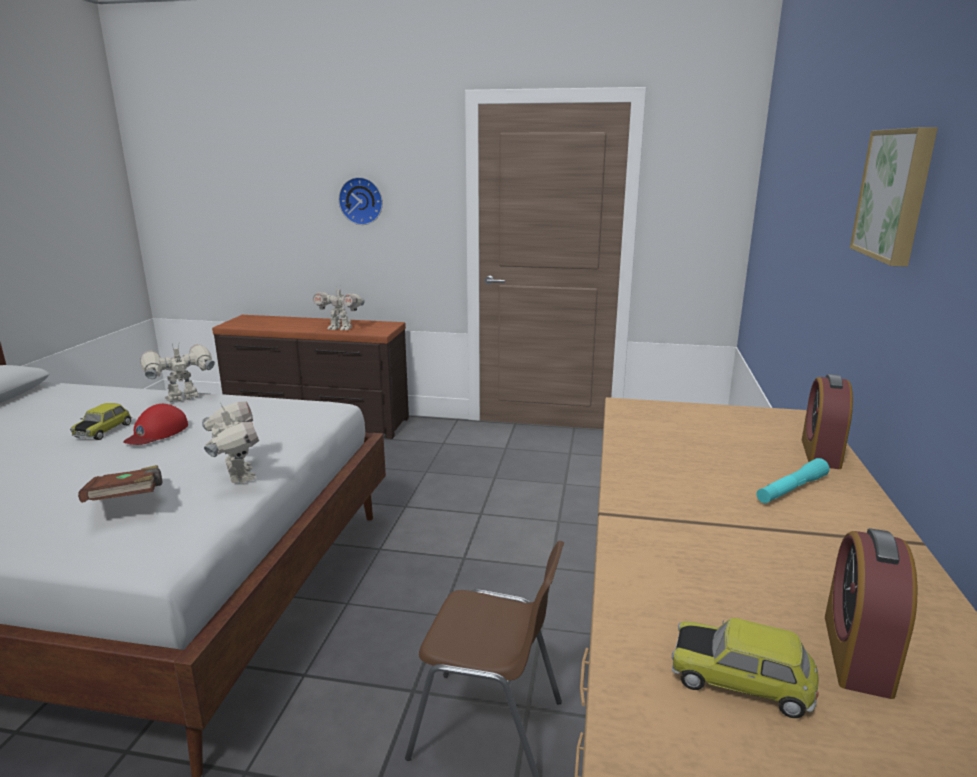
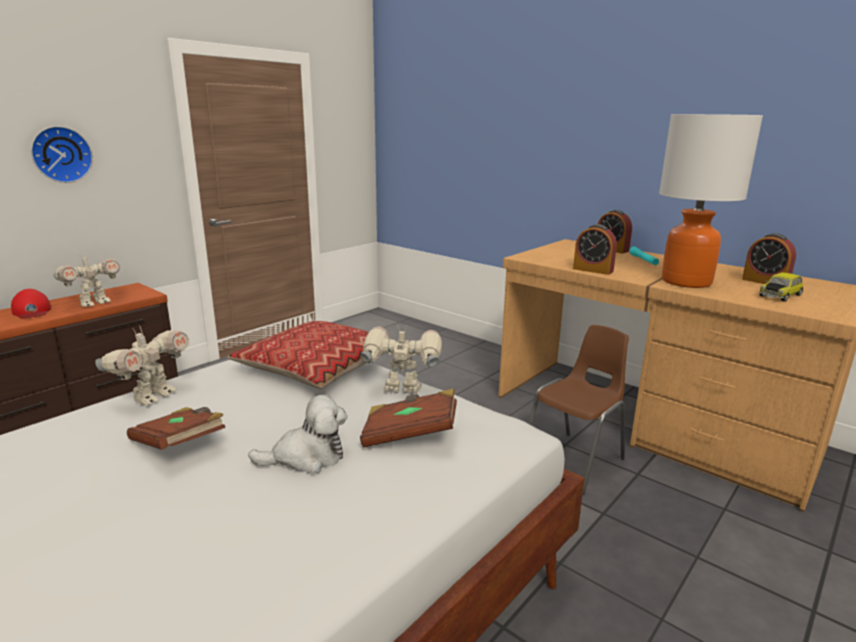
camera: 60 degrees left, 0 degrees up
toy car [70,403,132,440] -> brown book [127,407,225,450]
red cap [123,404,188,445] -> red cap moved to [11,289,51,319]
toy robot [140,344,215,403] -> toy robot turned 150 degrees counterclockwise [95,325,189,405]
picture [850,127,938,267] -> none
none -> pillow [227,321,382,389]
none -> plush toy [248,394,347,474]
none -> alarm clock [573,224,617,275]
none -> table lamp [659,114,763,288]

